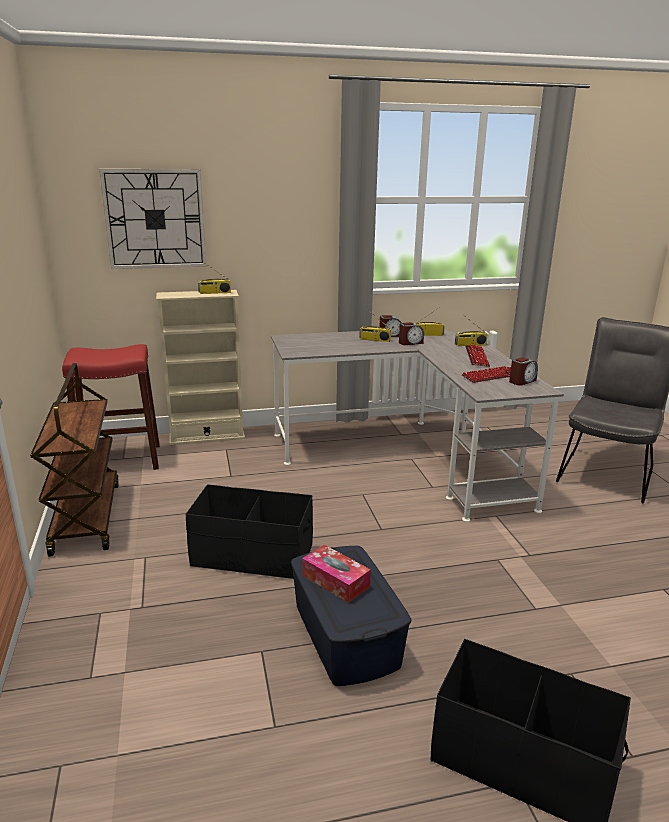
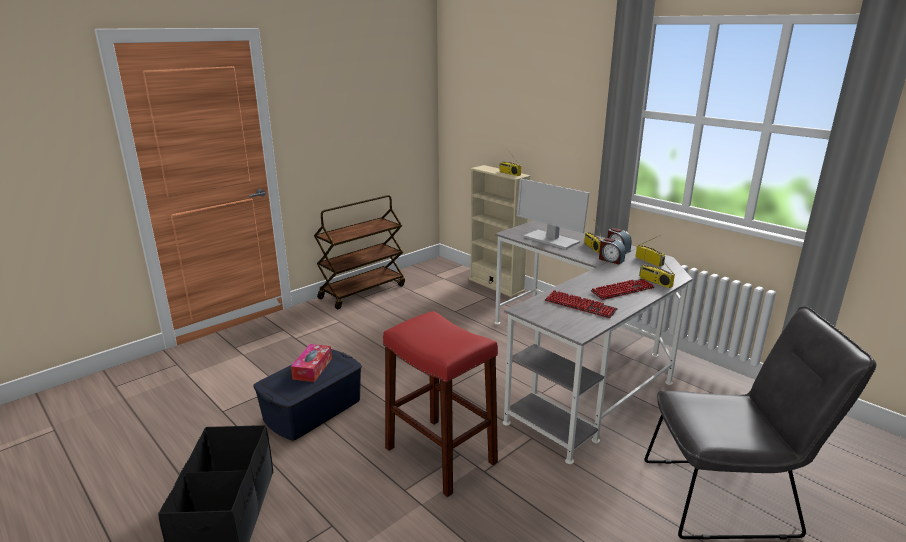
camera: 60 degrees right, 0 degrees up
red stool [62,344,160,470] -> red stool moved to [383,311,498,497]
wall clock [99,169,207,269] -> none
black storage box [185,484,313,579] -> none
alarm clock [509,357,538,386] -> none
none -> monitor [516,179,589,249]

